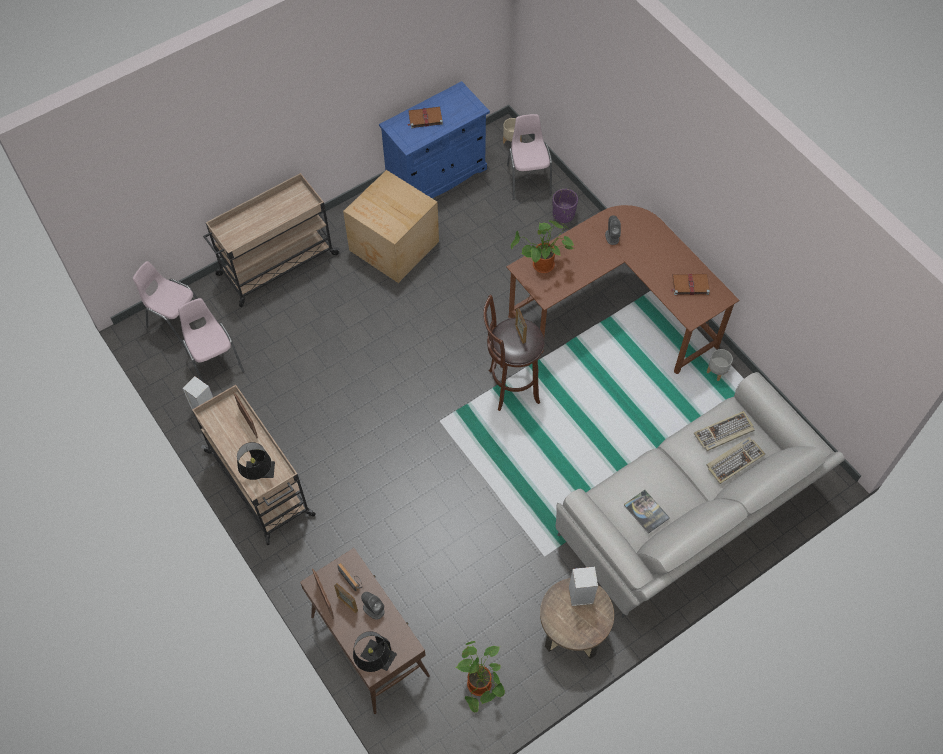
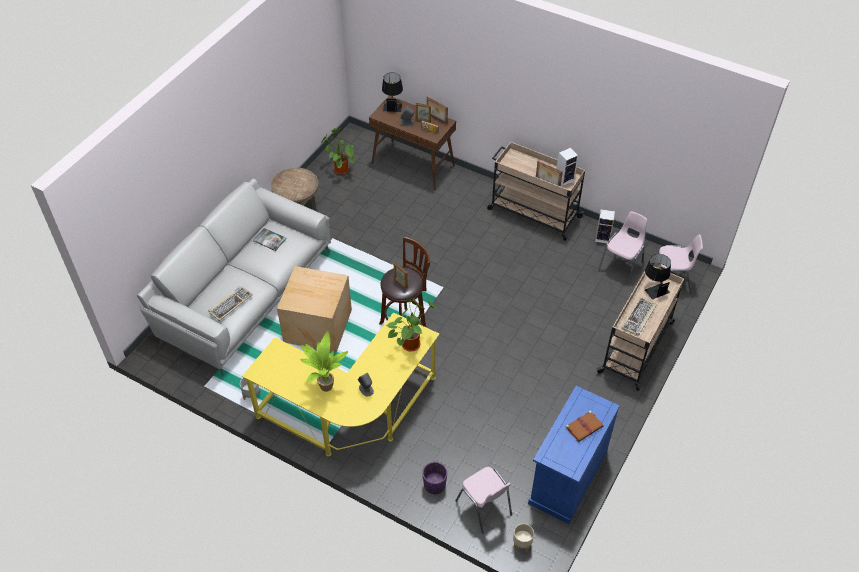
camera: 155 degrees right, 10 degrees down
pink chair [178,298,244,382] -> pink chair turned 90 degrees counterclockwise [598,211,647,286]
black table lamp [237,442,275,480] -> black table lamp moved to [645,254,671,299]
cardboard box [343,170,439,283] -> cardboard box moved to [277,266,352,353]
brown desk [506,205,739,374] -> yellow desk [242,312,440,457]
speaker [569,566,598,606] -> speaker moved to [556,148,578,186]
brown book [671,274,710,295] -> none
keyboard [706,437,765,484] -> keyboard moved to [622,297,657,335]
none -> potted plant [300,331,348,392]

